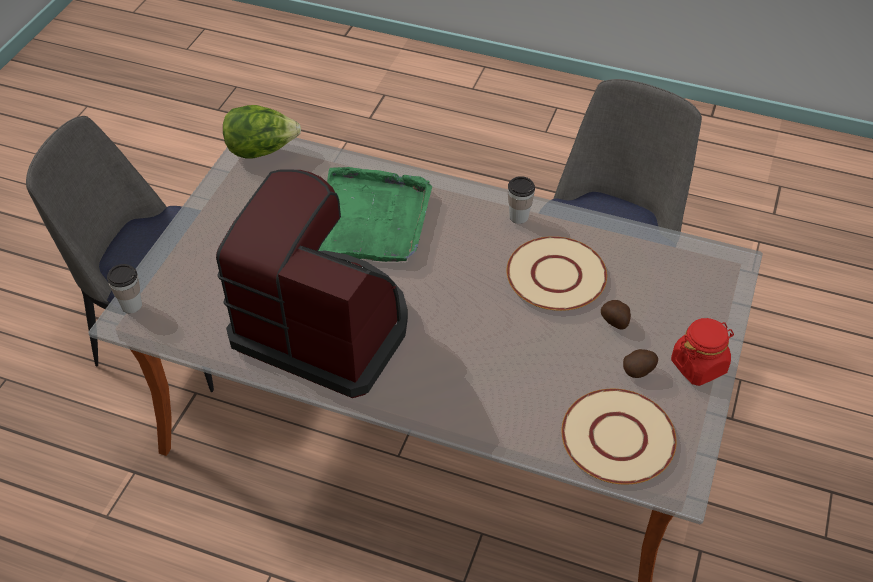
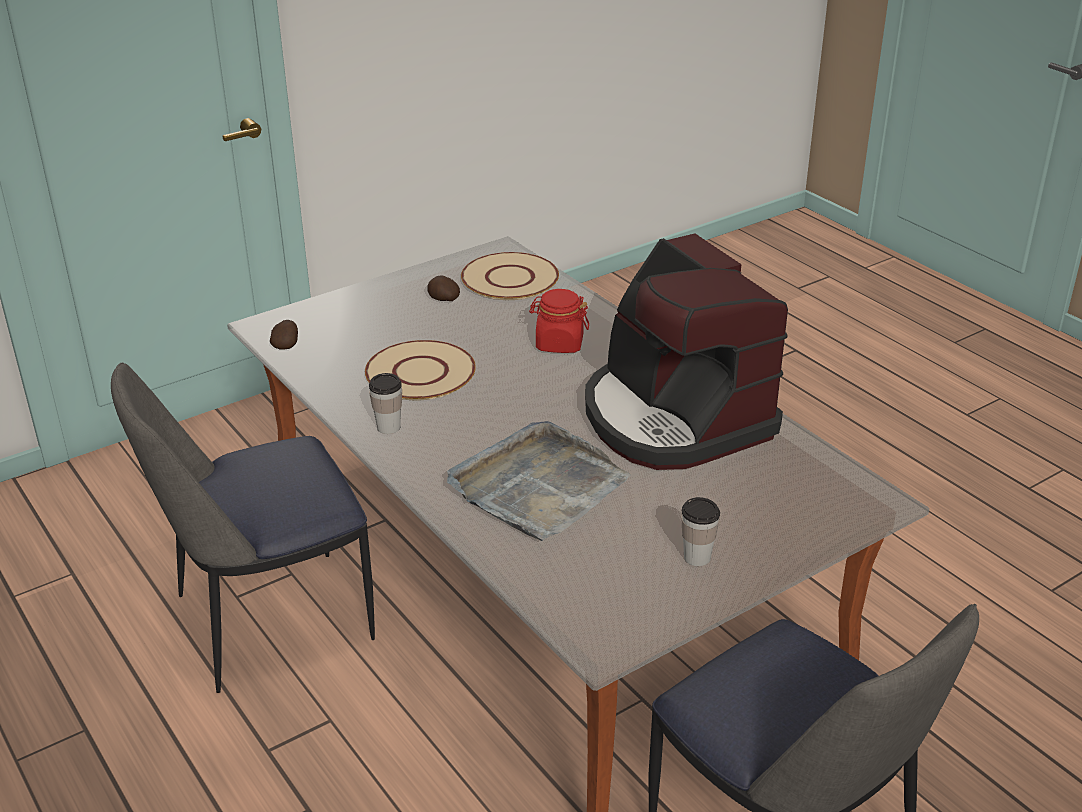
camera: 145 degrees left, 15 degrees down
cup [107,264,142,313] -> cup moved to [681,497,720,566]
lettuce [223,105,301,158] -> none
green tray [318,167,432,262] -> grey tray [447,421,631,541]
potato [601,300,631,330] -> potato moved to [270,320,298,350]
red jar [671,318,734,386] -> red jar moved to [529,289,589,353]

